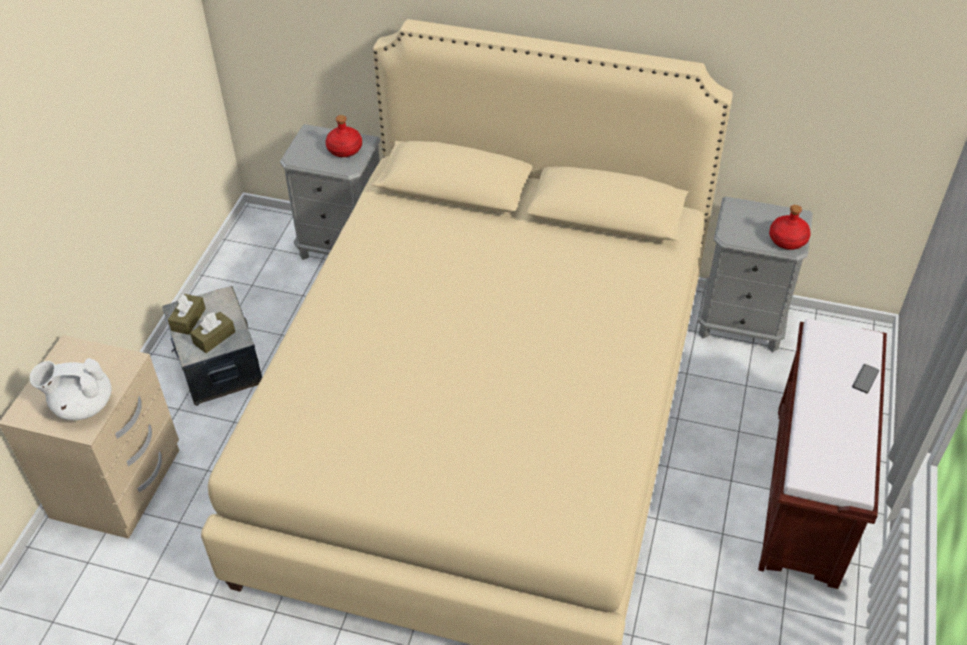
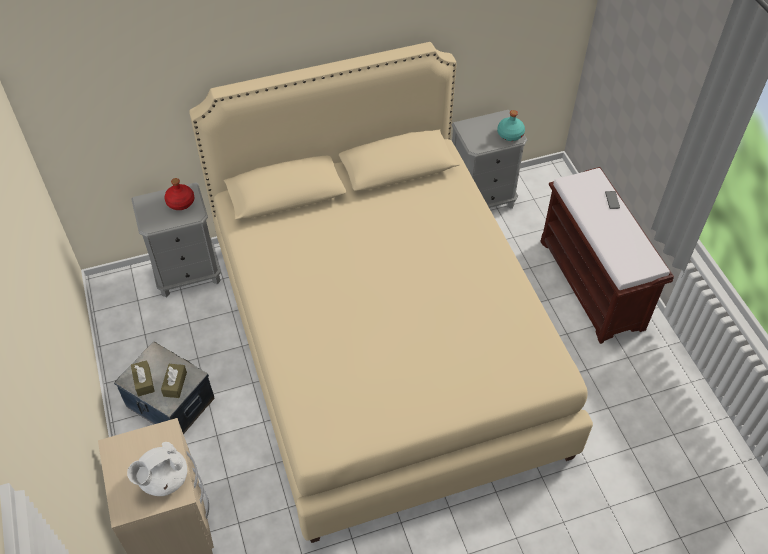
camera: 35 degrees left, 5 degrees up
red bottle [769,205,811,250] -> turquoise bottle [497,110,525,141]

